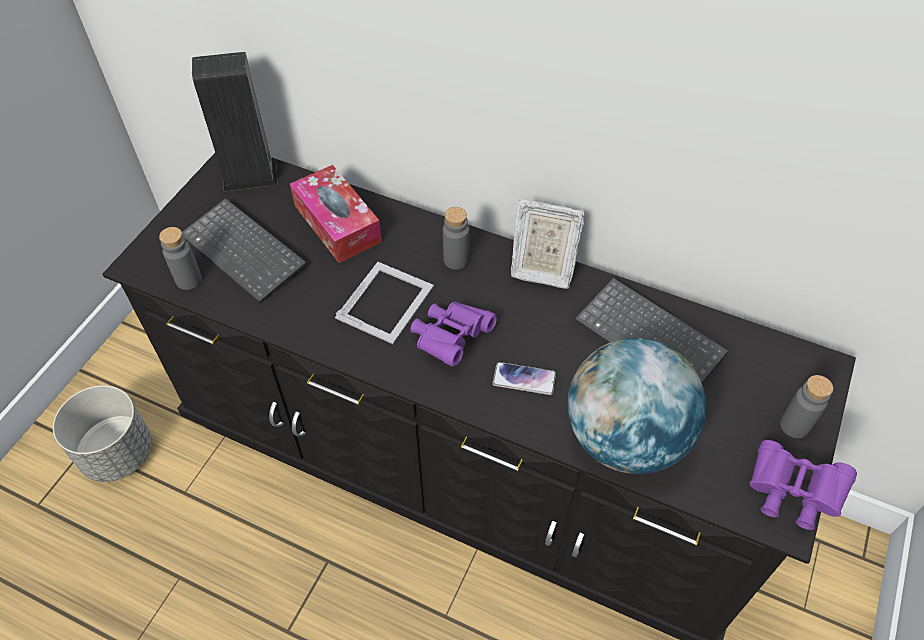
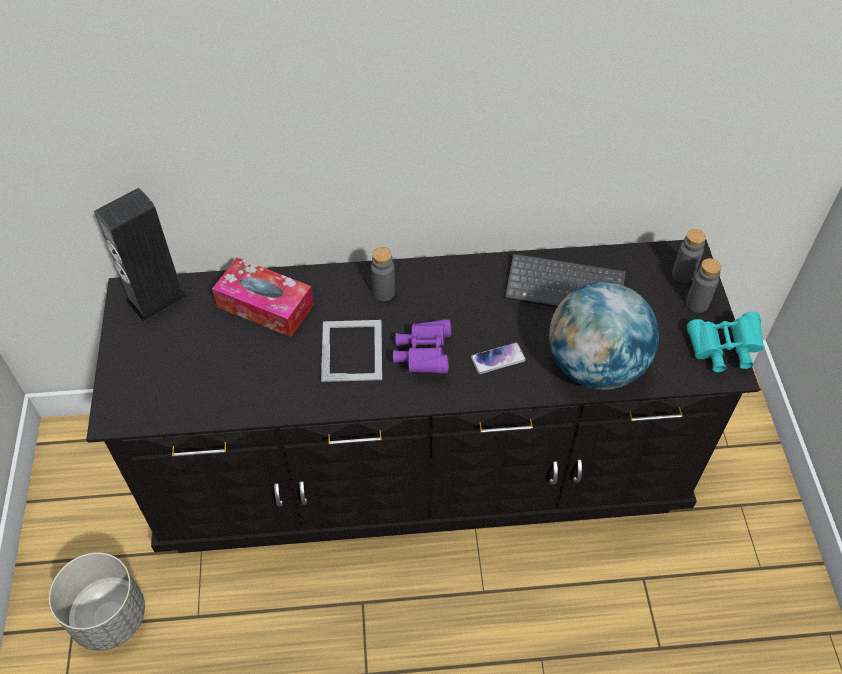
camera: 30 degrees left, 0 degrees up
grey bottle [159,227,202,290] -> grey bottle moved to [672,229,706,283]
keyboard [182,198,307,304] -> none
picture frame [511,199,585,289] -> none
purple binoculars [749,440,857,530] -> turquoise binoculars [687,312,765,372]

